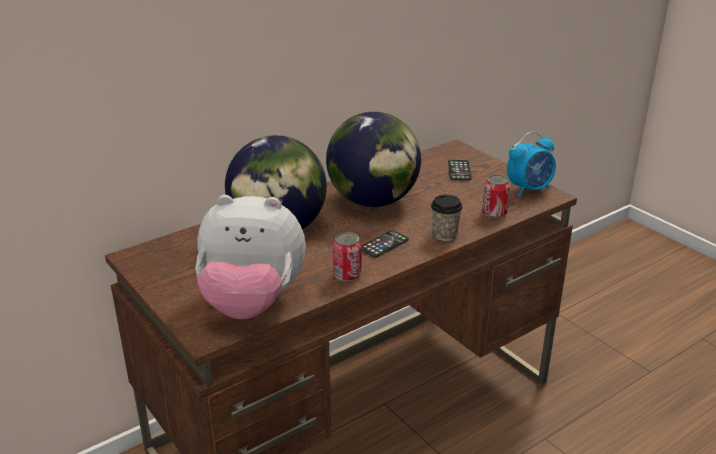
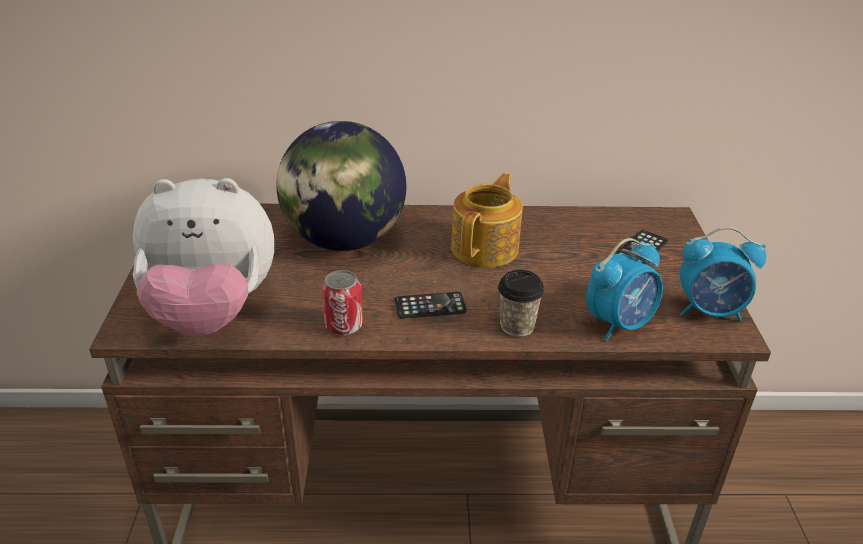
camera: 35 degrees right, 5 degrees up
plush toy [195,195,306,319] -> plush toy turned 45 degrees counterclockwise [133,178,274,336]
globe [326,112,421,207] -> teapot [451,173,523,268]
can [482,174,510,218] -> alarm clock [586,238,663,341]

